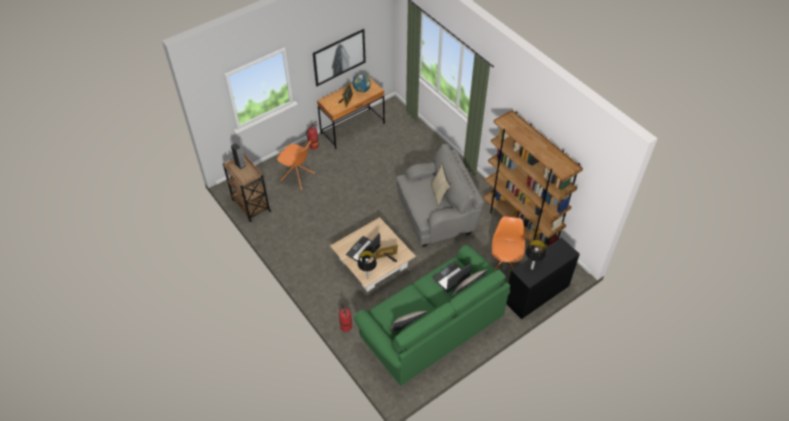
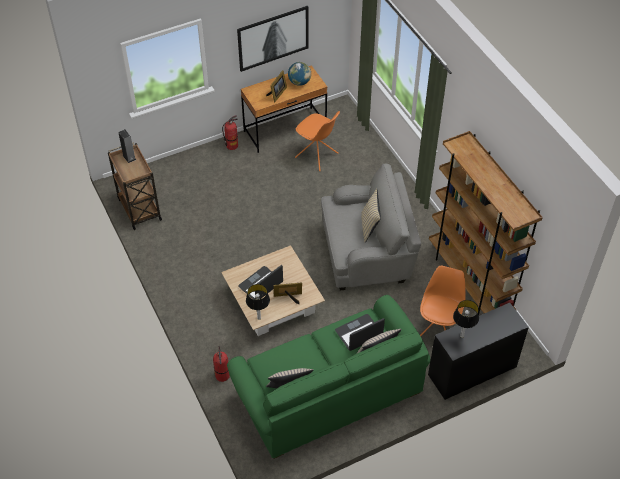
camera: 10 degrees right, 0 degrees up
orange chair [277,140,315,190] -> orange chair moved to [295,111,340,171]

